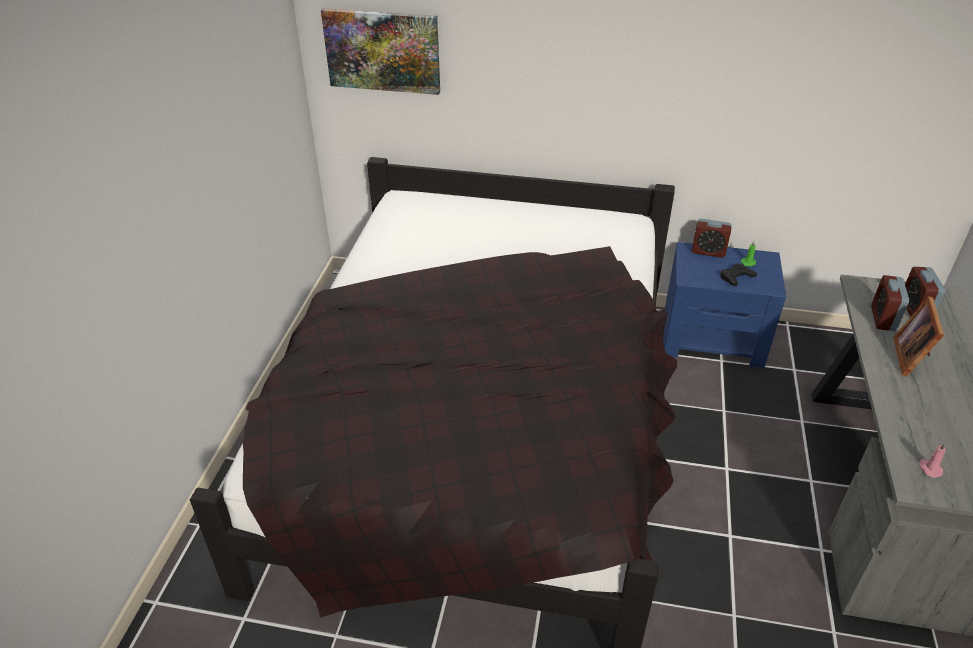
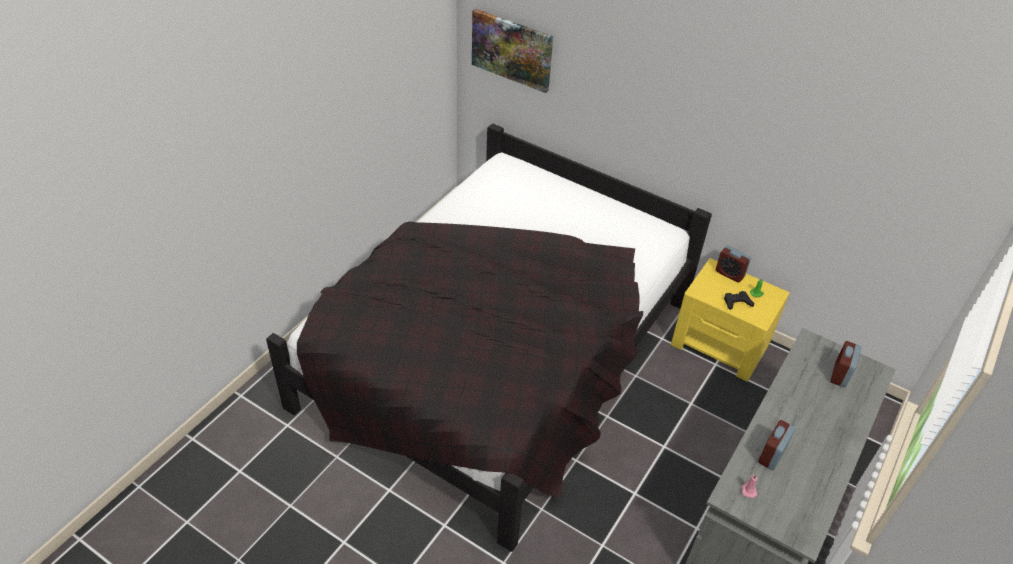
camera: 20 degrees right, 5 degrees up
blue nightstand [663,242,786,368] -> yellow nightstand [671,258,790,381]
alarm clock [871,275,909,331] -> alarm clock moved to [758,420,796,470]
picture frame [893,296,944,377] -> none

